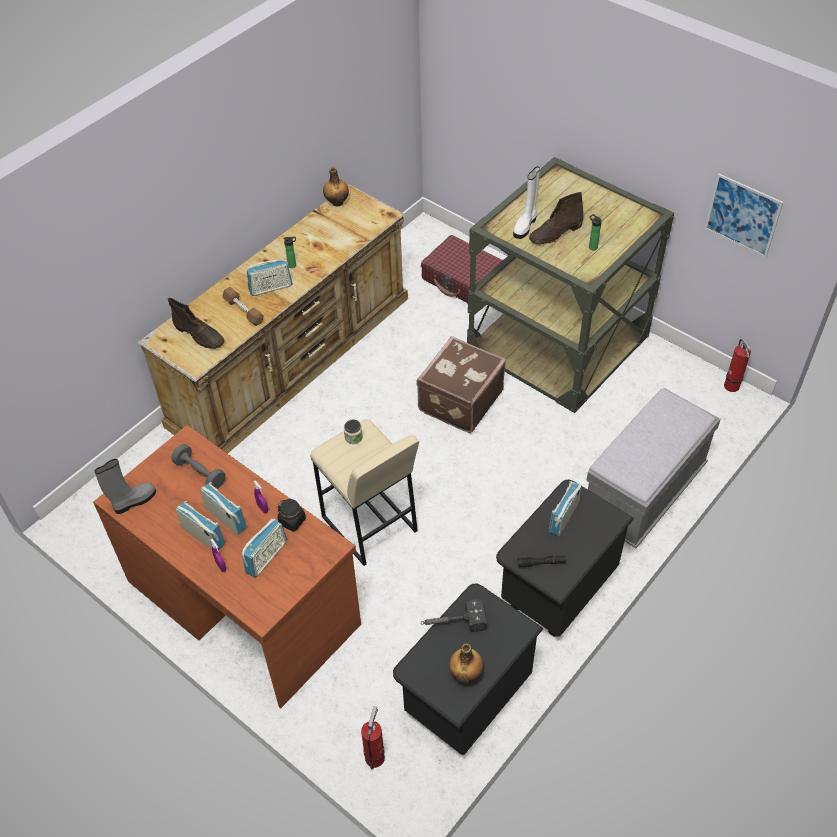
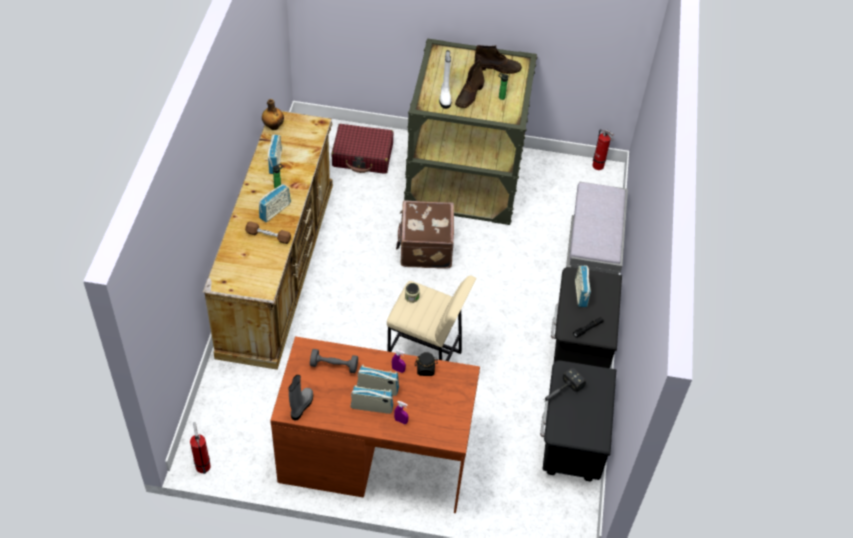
camera: 35 degrees left, 0 degrees up
brown boot [168,298,225,349] -> brown boot moved to [475,45,522,74]
radio [242,518,287,578] -> radio moved to [268,135,282,174]
fire extinguisher [361,706,385,769] -> fire extinguisher moved to [190,422,211,474]
bottle [449,644,484,683] -> none
picture [705,173,783,258] -> none

